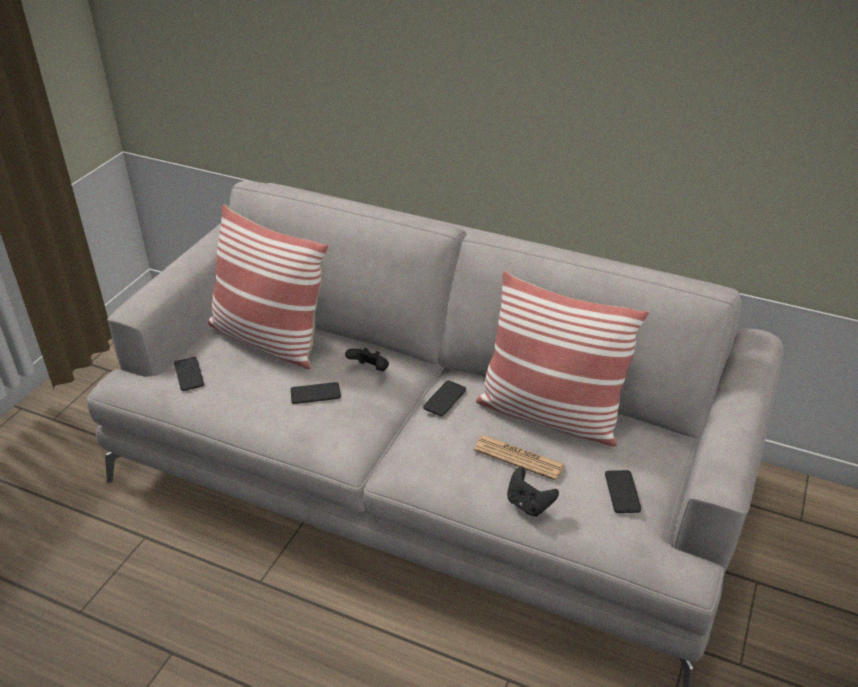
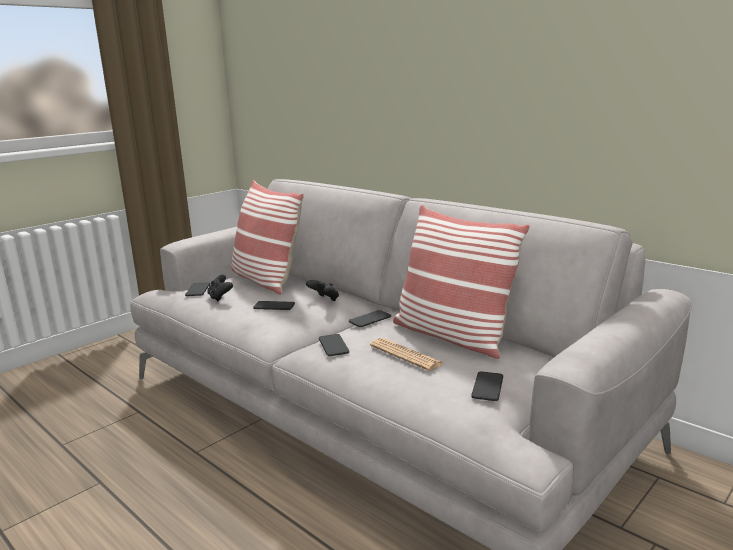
camera: 20 degrees right, 20 degrees down
black game controller [507,467,559,517] -> black game controller moved to [207,275,233,301]
none -> phone [319,334,349,356]

